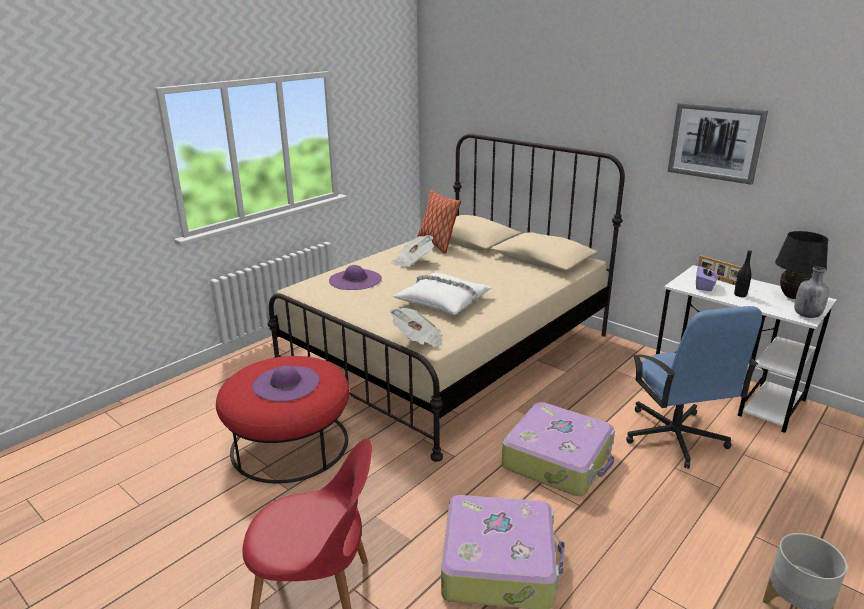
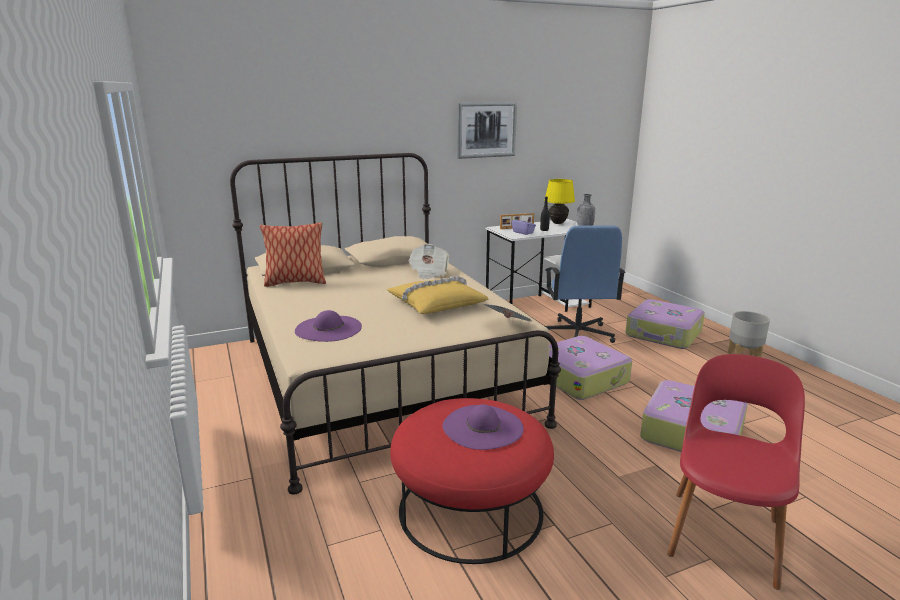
camera: 65 degrees left, 5 degrees down
newspaper [391,235,433,267] -> newspaper moved to [408,244,449,279]
white pillow [393,273,492,315] -> yellow pillow [387,276,489,314]
blue office chair [626,306,762,469] -> blue office chair turned 75 degrees clockwise [545,225,625,343]
black table lamp [775,231,829,299] -> yellow table lamp [544,179,575,224]
none -> suitcase [625,299,705,349]

